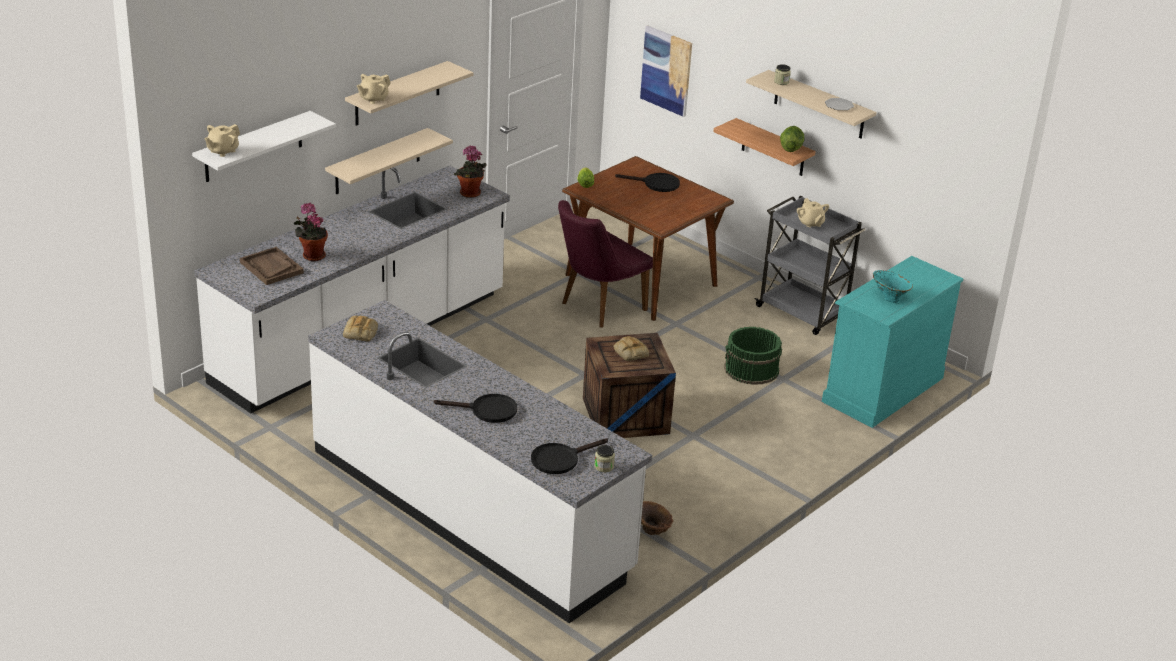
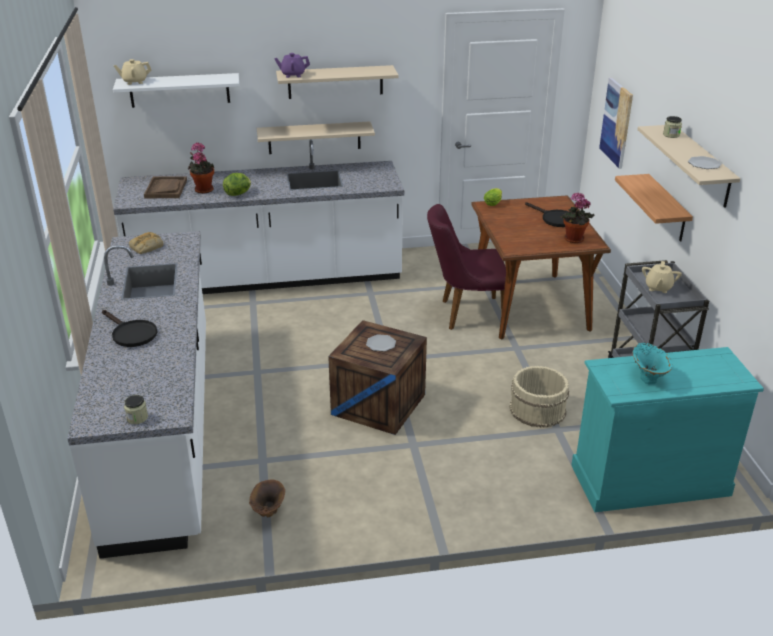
camera: 40 degrees right, 0 degrees up
beige teapot [357,74,391,104] -> purple teapot [274,53,310,78]
potted plant [454,146,487,198] -> potted plant moved to [560,193,594,243]
black frying pan [531,438,608,474] -> none
bread [613,336,649,361] -> plate [366,334,396,352]
green bucket [724,327,782,385] -> beige bucket [510,366,569,427]
lettuce [780,126,805,152] -> lettuce moved to [223,173,251,196]

